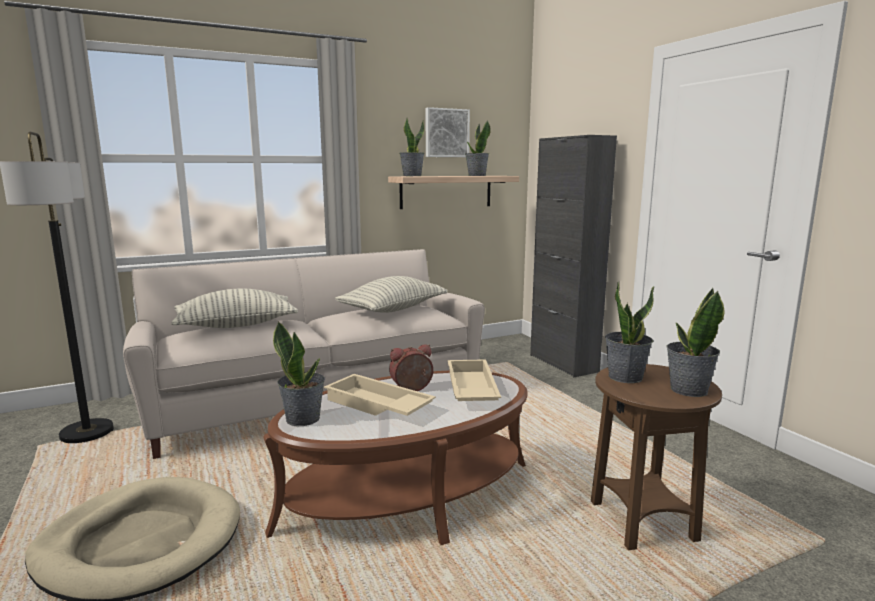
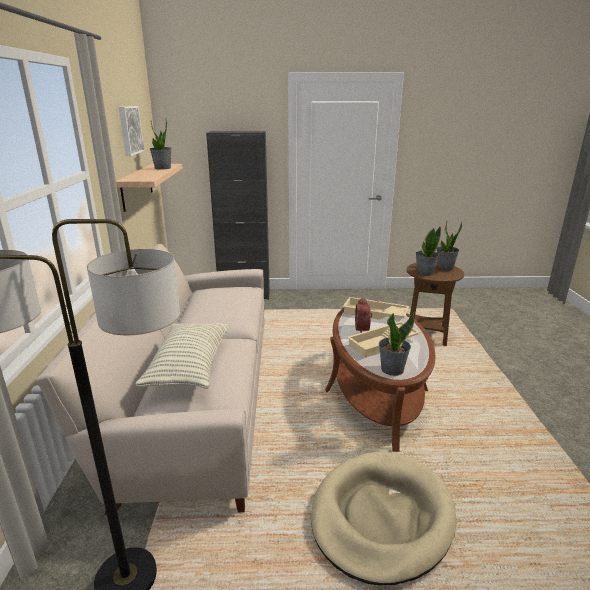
camera: 65 degrees left, 10 degrees up
pillow [335,276,448,313] -> none
potted plant [400,118,424,176] -> none

